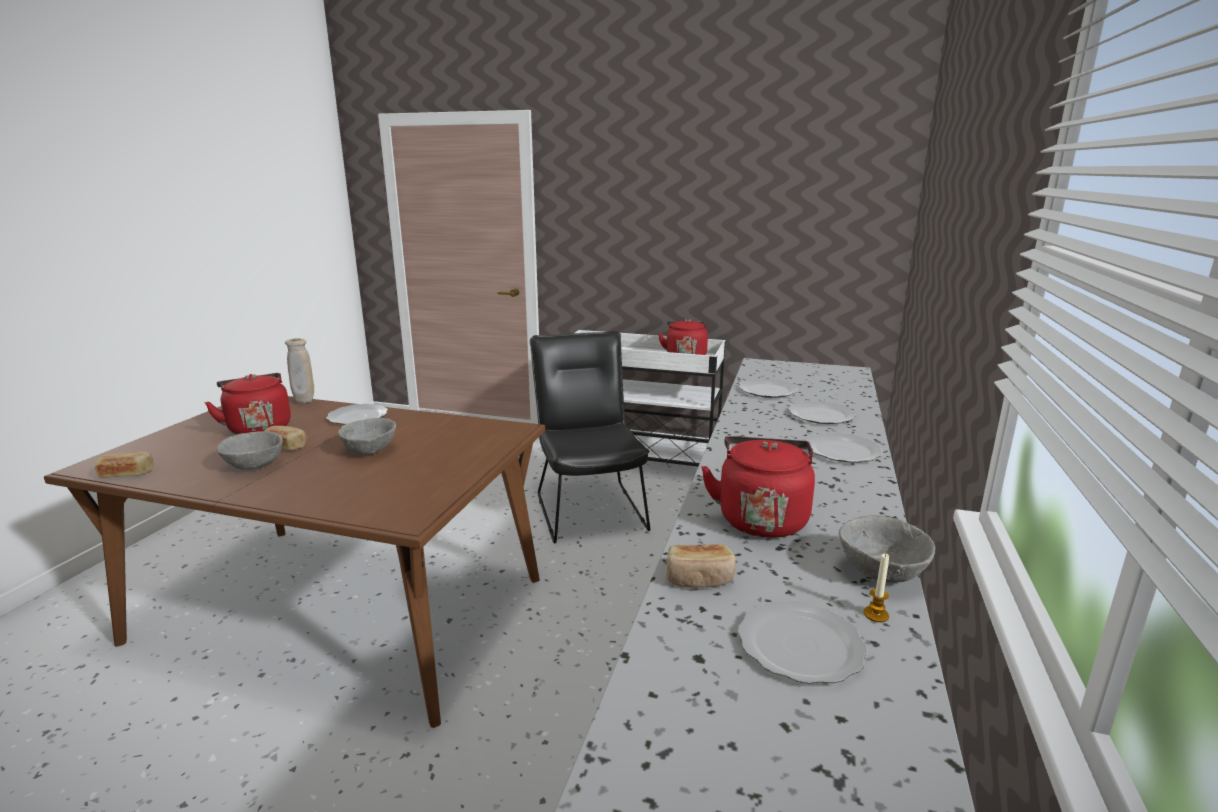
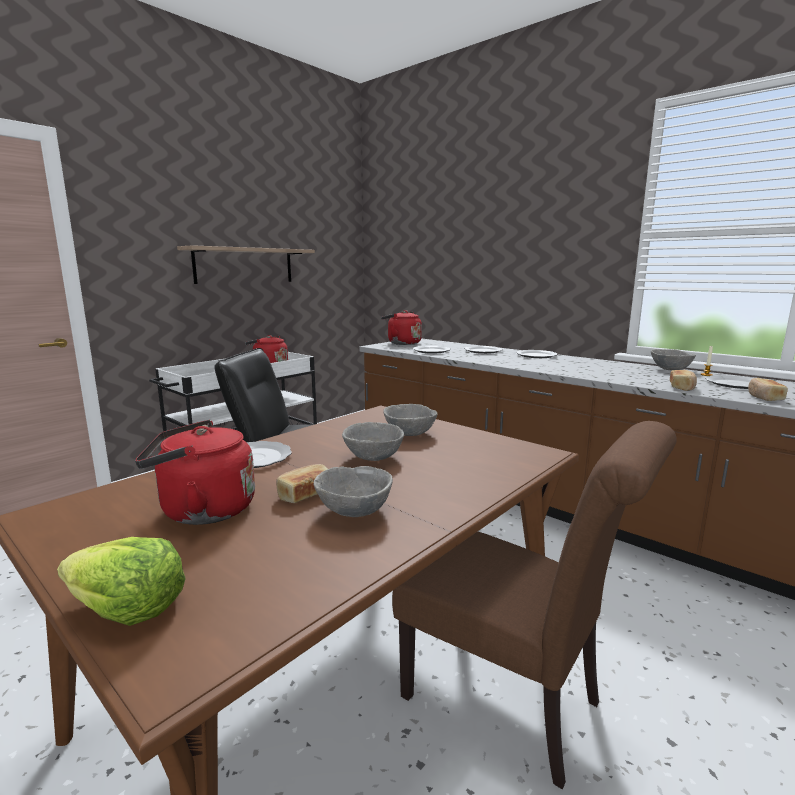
camera: 65 degrees left, 5 degrees down
bread [95,452,154,478] -> bread moved to [748,378,788,401]
beige vase [285,338,314,403] -> none
red kettle [701,436,815,538] -> red kettle moved to [381,310,422,345]
none -> lettuce [57,537,186,626]
none -> shelf [177,245,315,284]
none -> grey bowl [383,404,438,436]
none -> brown chair [392,421,677,790]

